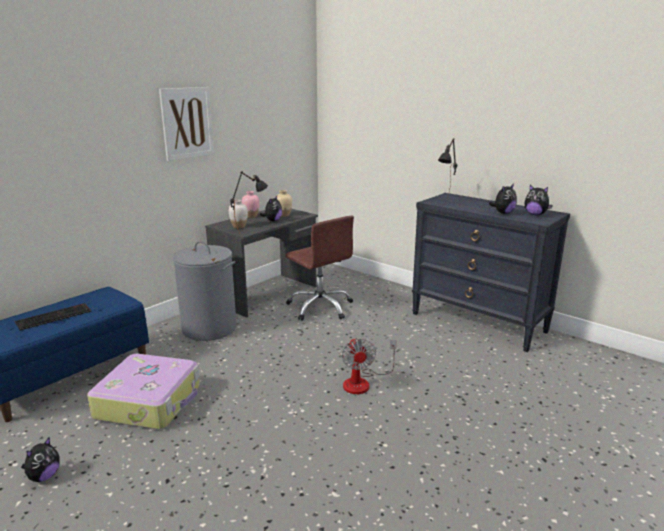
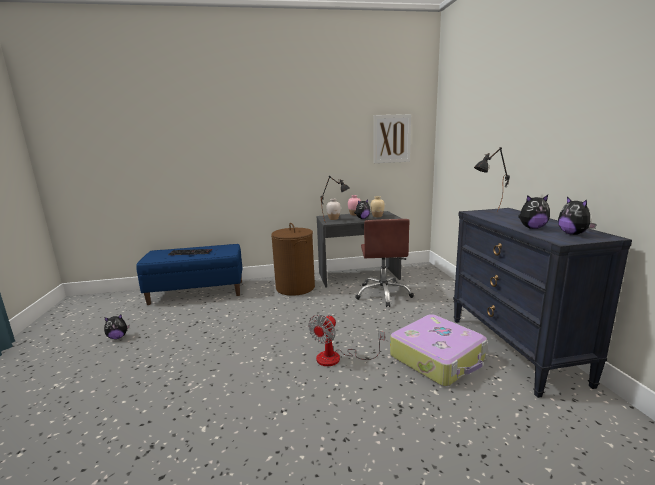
camera: 40 degrees right, 5 degrees down
suitcase [87,354,200,429] -> suitcase moved to [390,314,487,386]
picture [159,87,214,161] -> picture moved to [374,114,411,163]
grey laundry basket [173,241,237,341] -> brown laundry basket [271,223,315,296]

